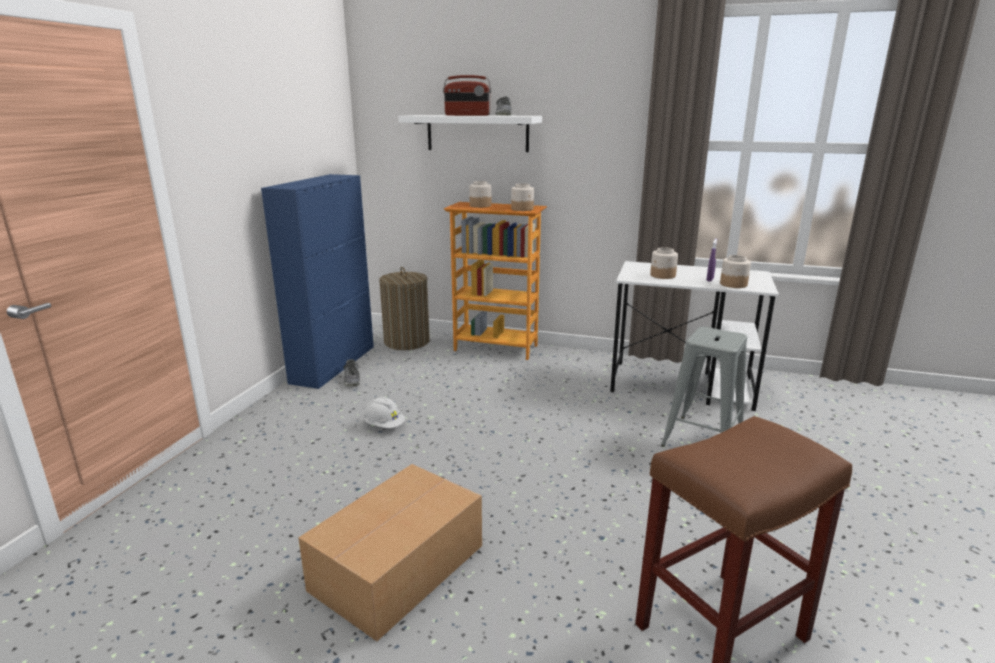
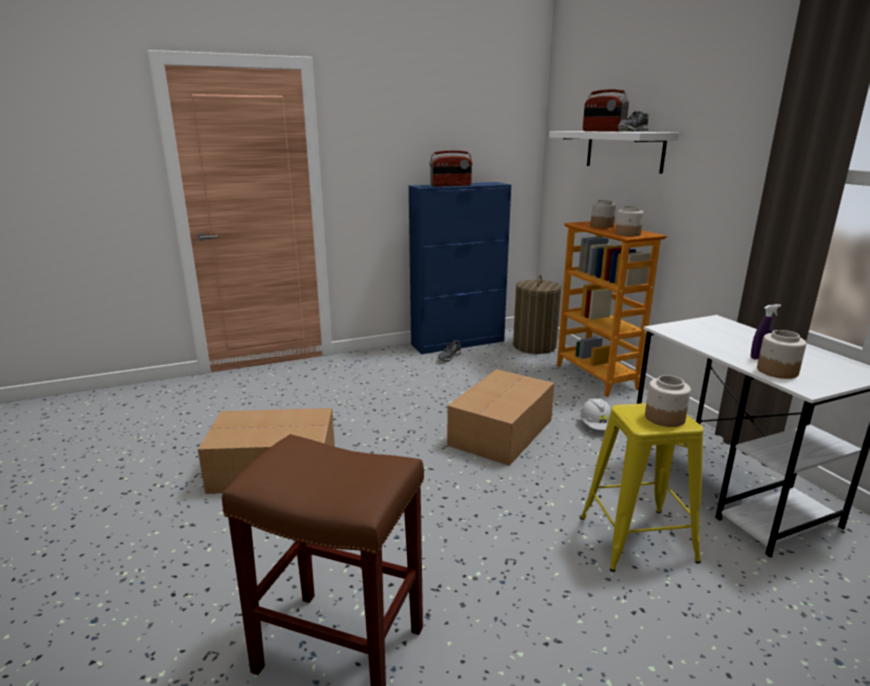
camera: 50 degrees right, 0 degrees up
white hard hat [363,396,405,428] -> white hard hat moved to [579,398,611,430]
jar [650,247,678,279] -> jar moved to [645,375,691,427]
grey stool [661,327,747,447] -> yellow stool [580,403,703,572]
none -> radio [429,150,473,187]
none -> cardboard box [447,369,554,466]

